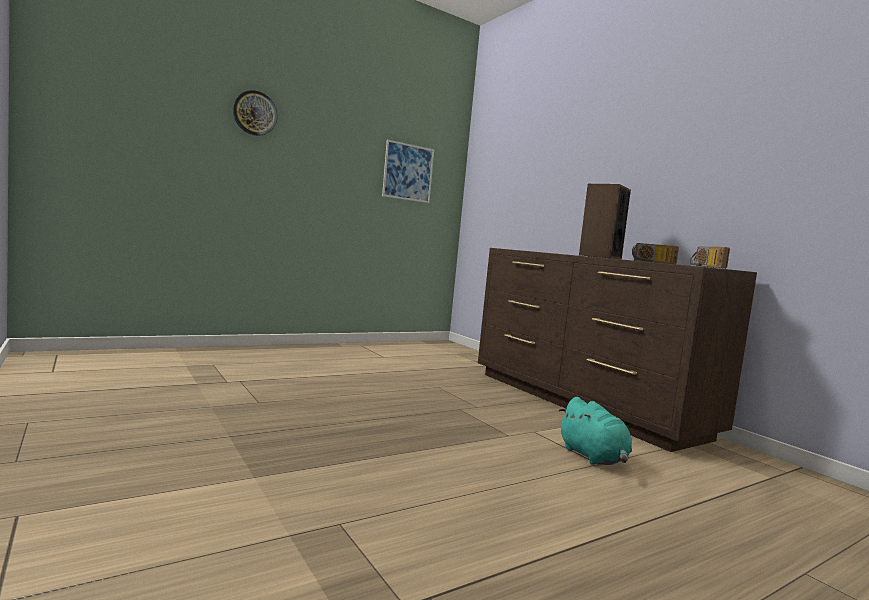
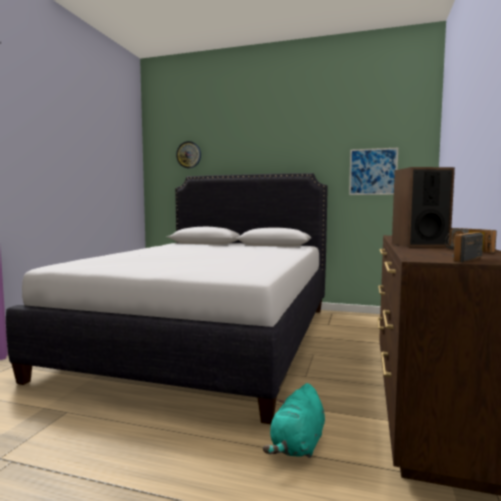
camera: 50 degrees right, 0 degrees up
wall clock [233,90,278,136] -> wall clock moved to [176,141,201,168]
none -> white bed [6,173,328,424]

